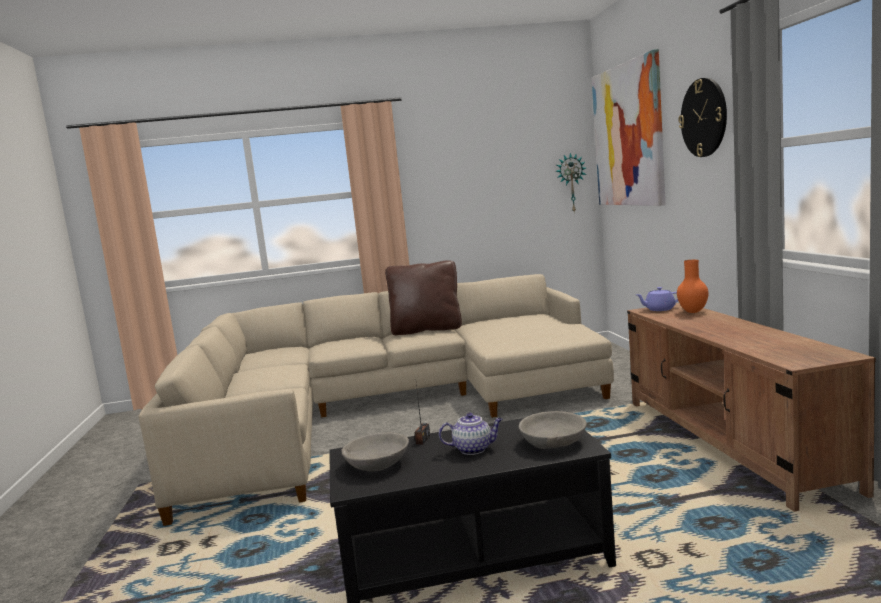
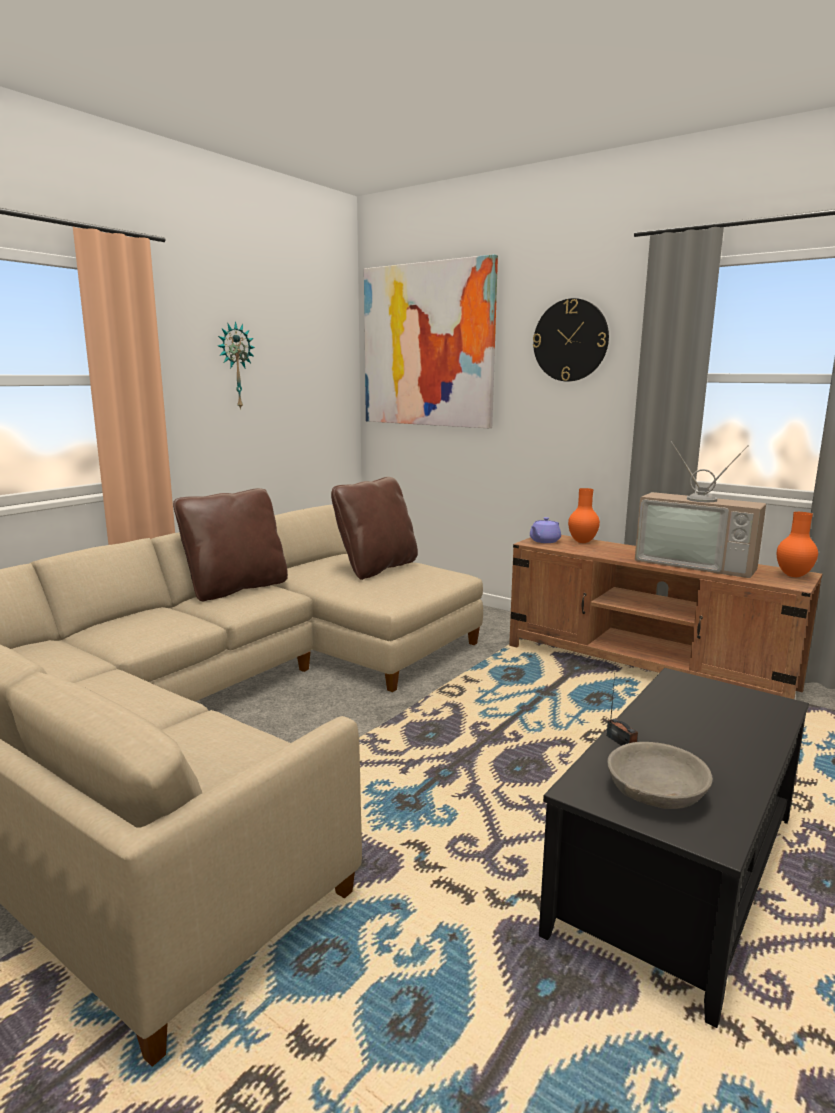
camera: 45 degrees left, 5 degrees up
teapot [439,413,503,455] -> none
grey bowl [519,411,587,449] -> none
wall clock [556,153,586,212] -> wall clock moved to [218,321,255,410]
none -> brown pillow [331,477,418,580]
none -> television [635,441,766,578]
none -> orange vase [777,512,818,577]

